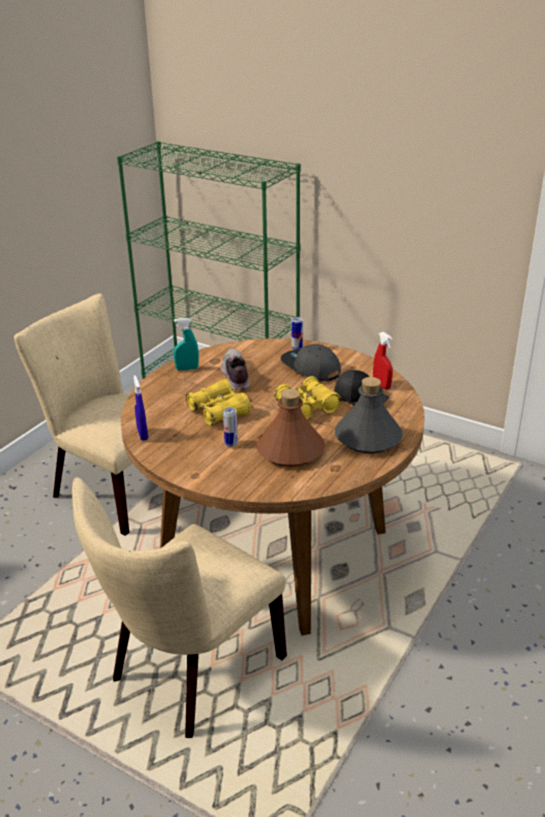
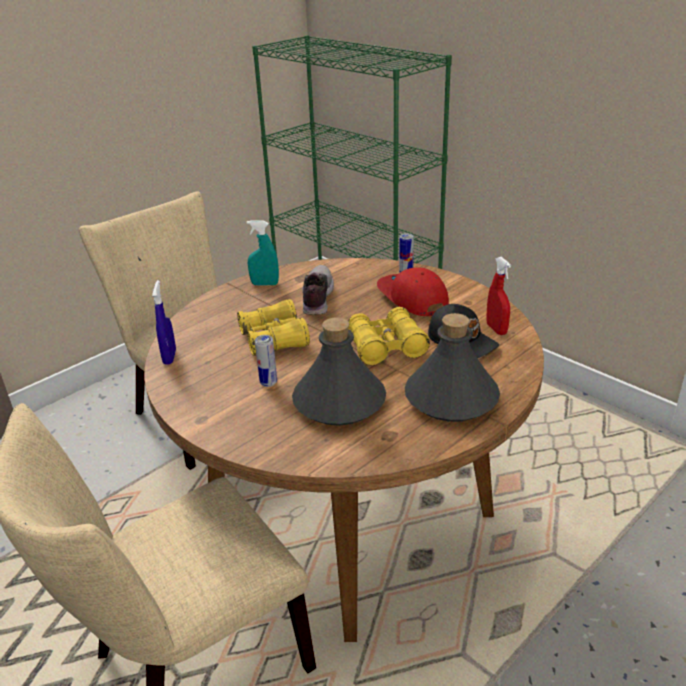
camera: 15 degrees right, 0 degrees up
brown bottle [256,389,325,467] -> grey bottle [292,317,386,426]
grey cap [281,344,341,381] -> red cap [377,268,449,316]

